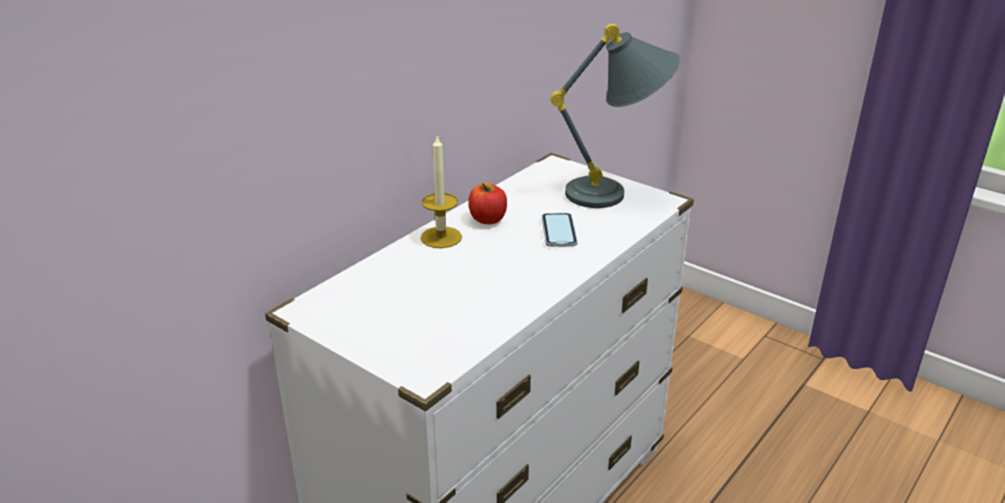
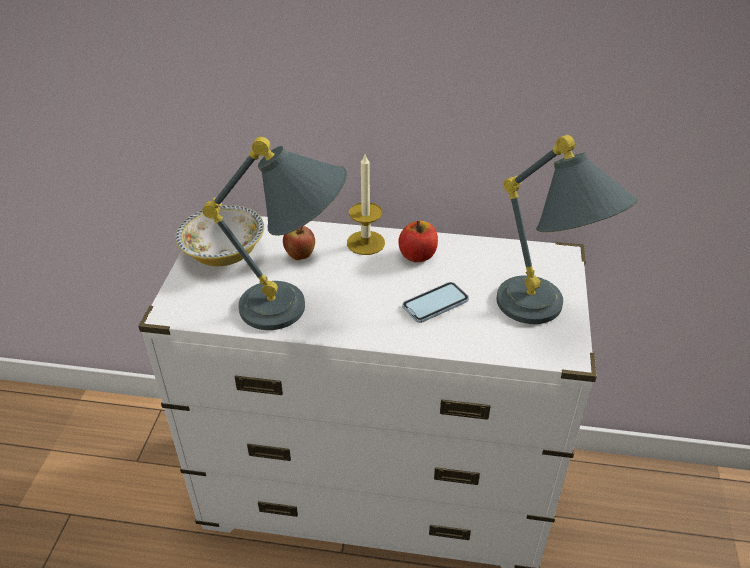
camera: 60 degrees right, 10 degrees up
none -> bowl [175,205,264,266]
none -> grey table lamp [202,137,347,330]
none -> apple [283,226,315,260]

